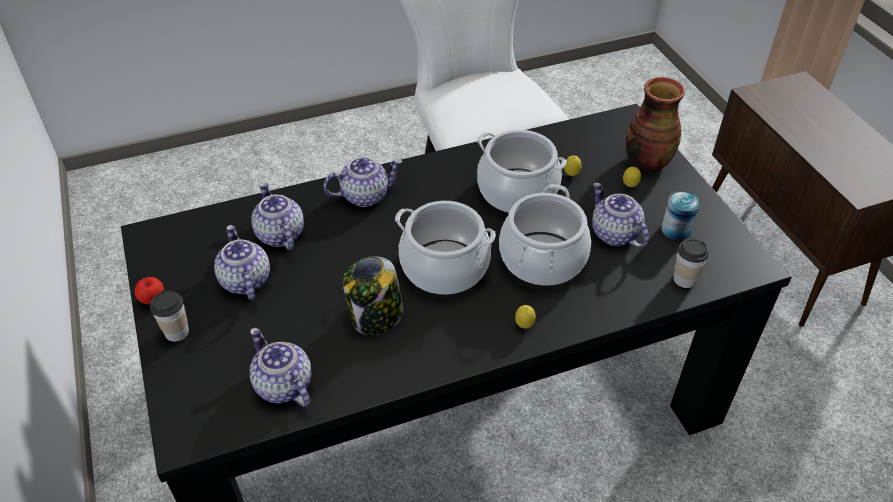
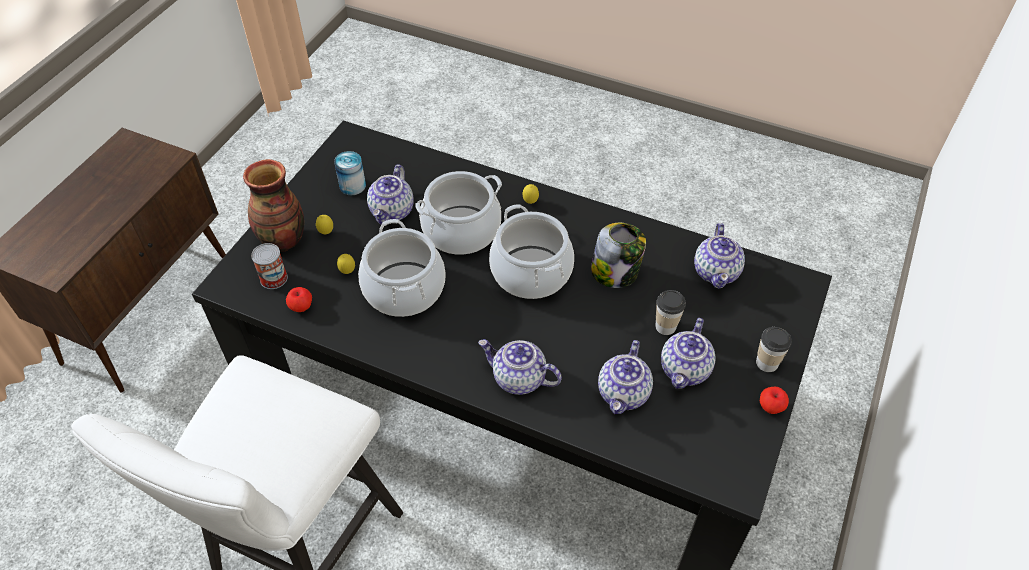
camera: 135 degrees left, 5 degrees up
cup [673,239,709,288] -> cup moved to [655,290,686,335]
none -> can [251,243,288,289]
none -> apple [286,287,312,312]

